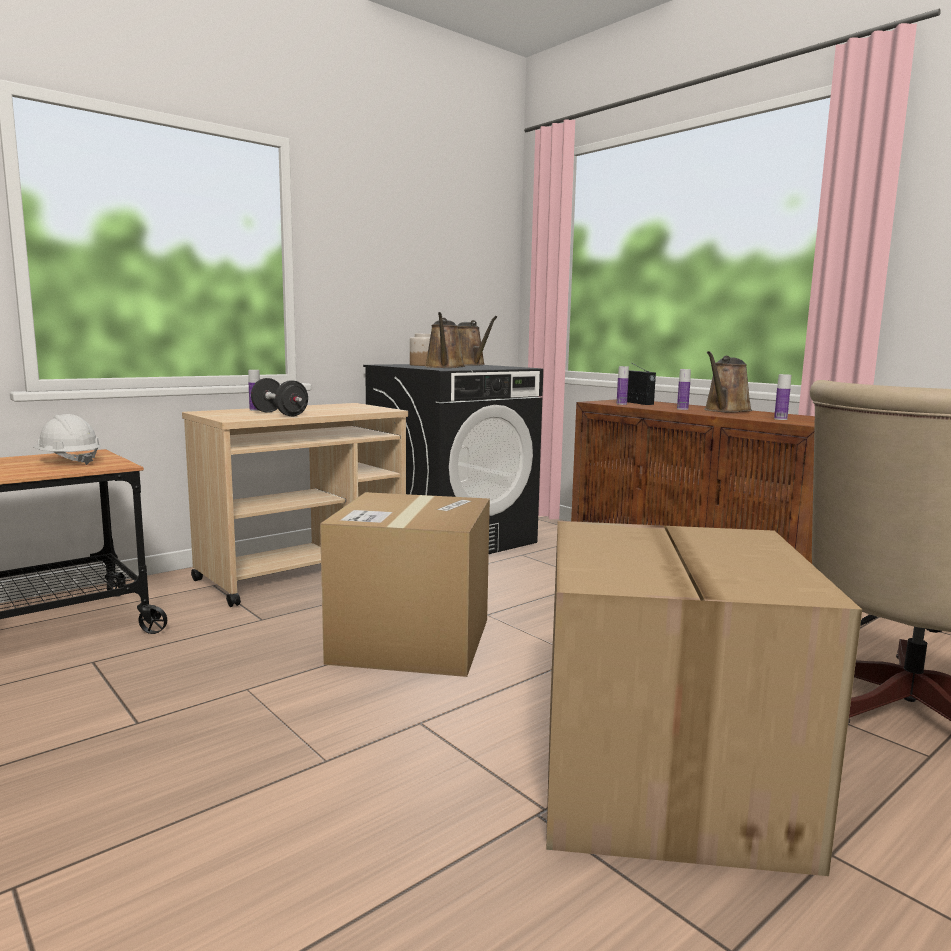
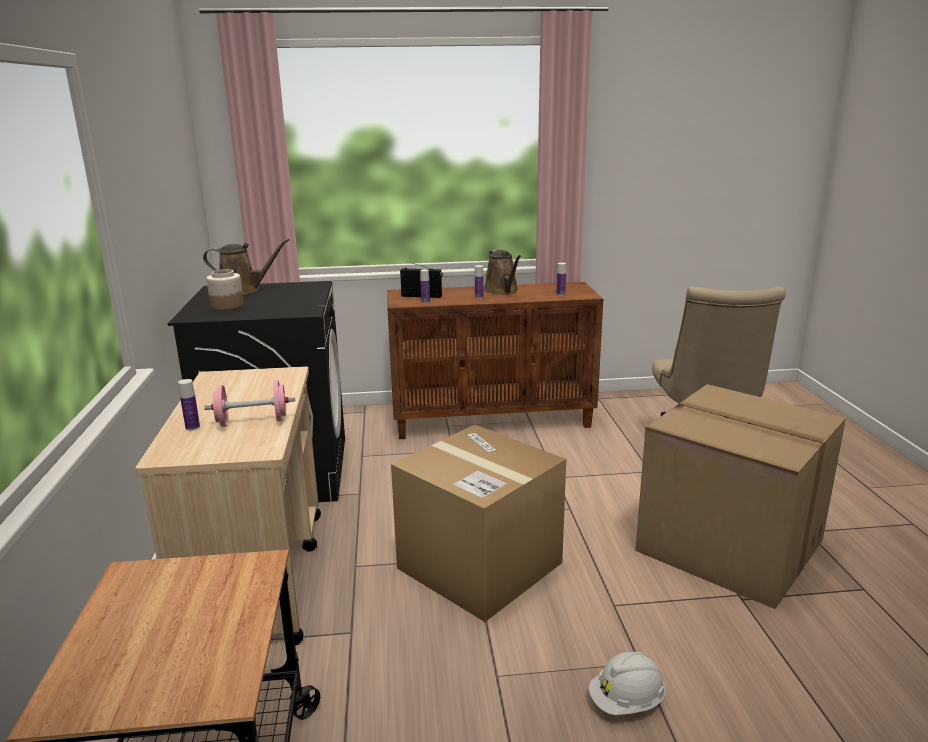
camera: 55 degrees left, 10 degrees up
white hard hat [33,414,101,465] -> white hard hat moved to [589,652,666,715]
black dumbbell [251,378,308,416] -> pink dumbbell [204,380,295,427]
brown watering can [425,312,465,368] -> none

